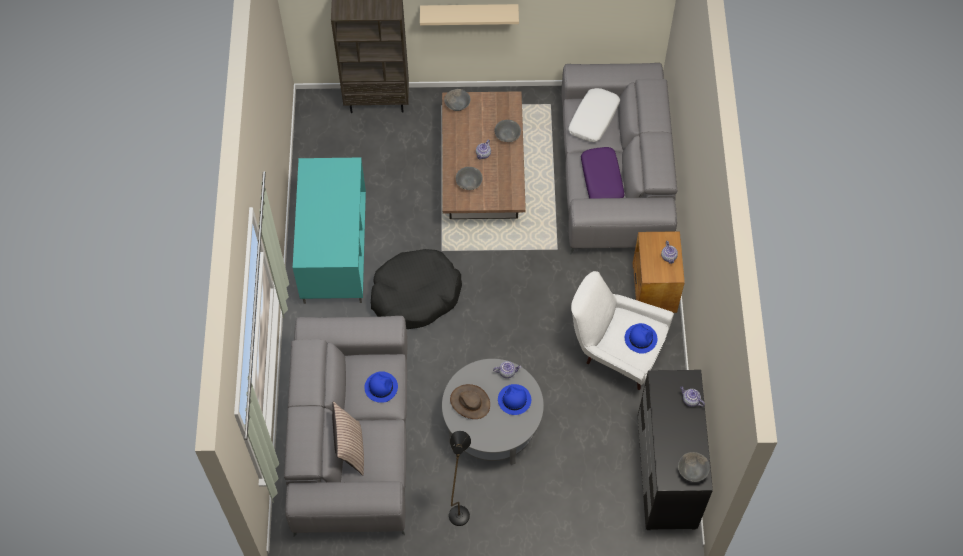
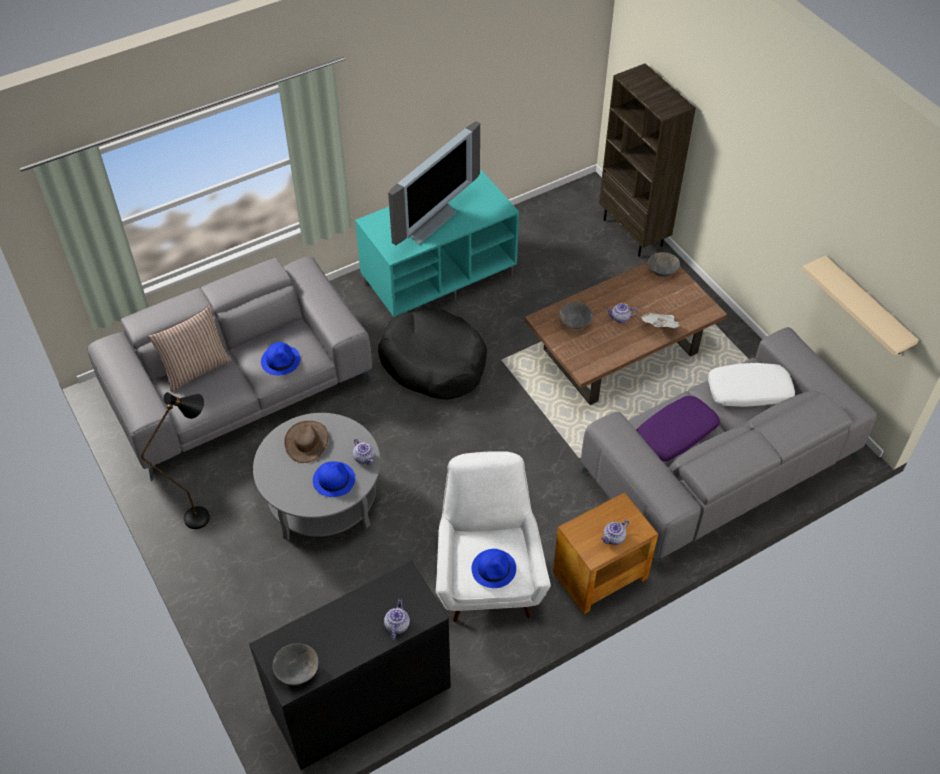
camera: 60 degrees right, 10 degrees down
beige shelf [420,4,519,25] -> beige shelf moved to [802,255,919,356]
grey bowl [495,120,521,142] -> newspaper [641,312,680,328]
none -> television [388,121,480,245]

